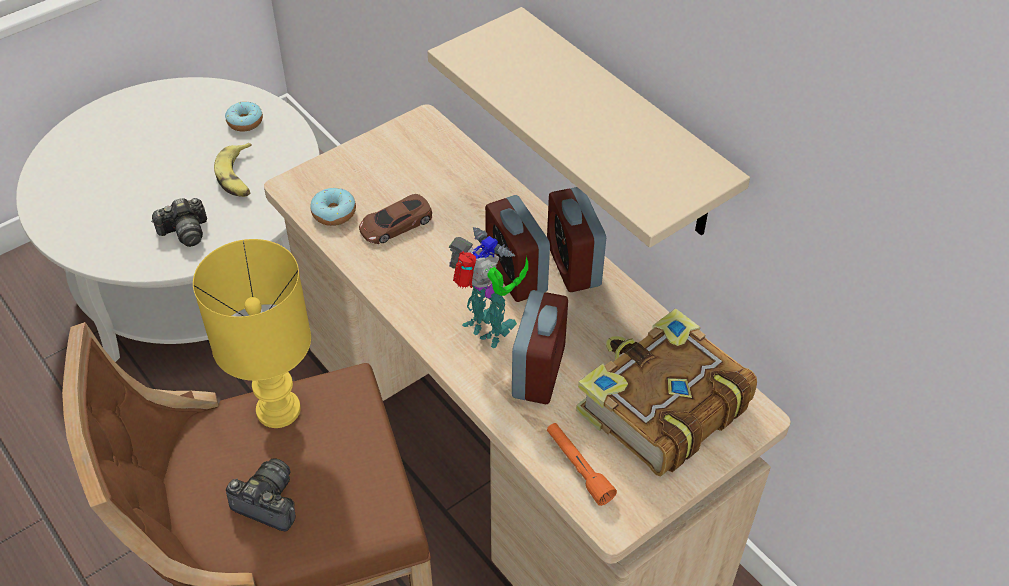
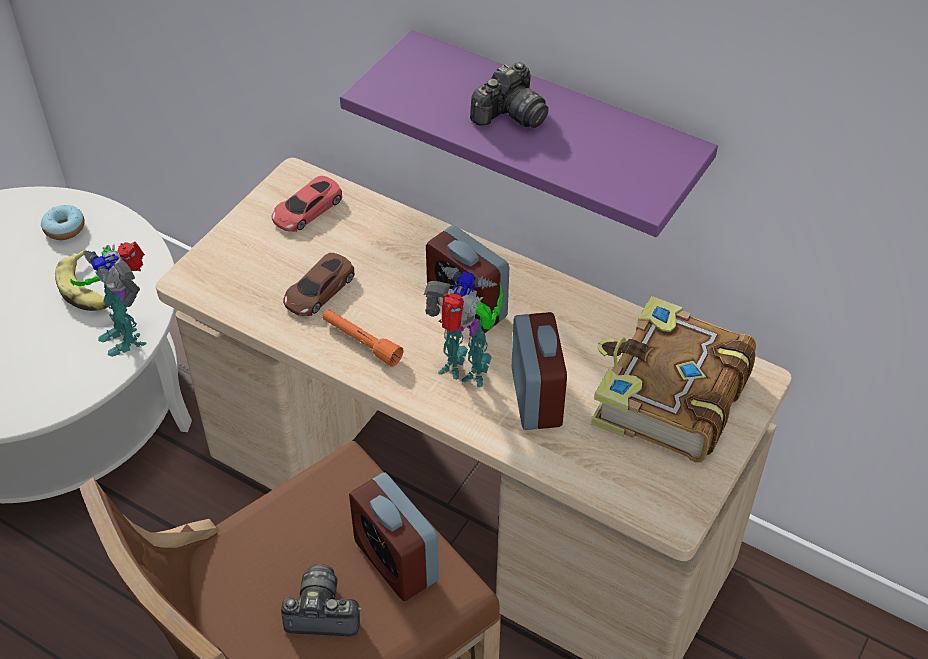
camera: 20 degrees left, 0 degrees up
camera [151,198,207,247] -> camera moved to [470,62,549,128]
yellow table lamp [193,239,311,428] -> none
donut [310,188,356,226] -> none
beige shelf [428,7,750,248] -> purple shelf [340,30,718,237]
alarm clock [547,187,606,292] -> alarm clock moved to [349,473,439,601]
orange flashlight [547,423,617,506] -> orange flashlight moved to [322,309,404,367]
none -> toy robot [70,242,147,357]
none -> red toy car [272,176,343,232]

